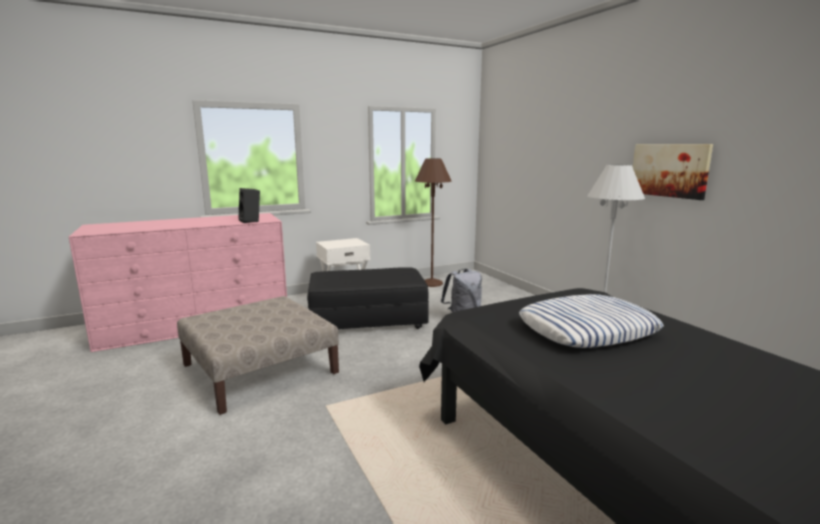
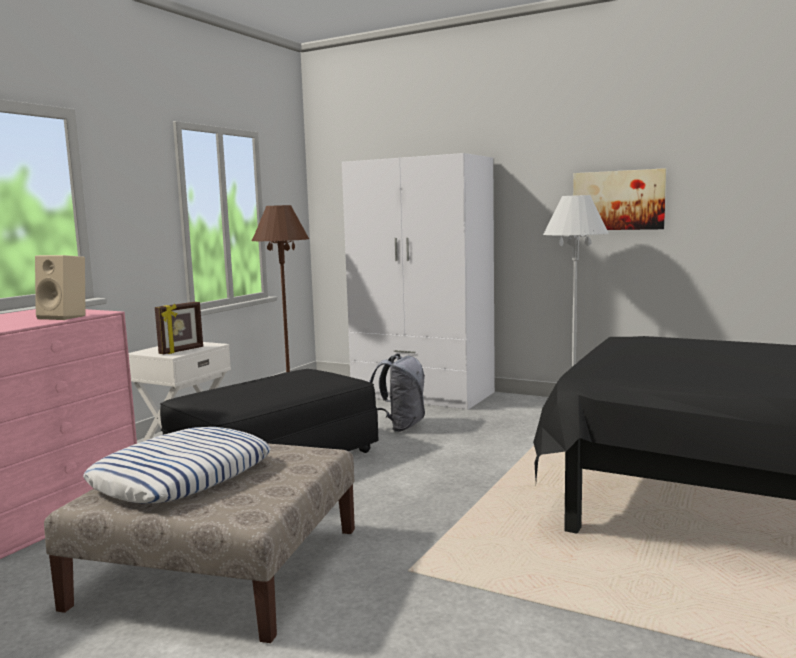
camera: 35 degrees left, 5 degrees down
black speaker [239,188,260,223] -> beige speaker [35,255,86,320]
pillow [519,294,664,348] -> pillow moved to [83,427,271,504]
none -> picture frame [155,302,203,354]
none -> white wardrobe [342,153,495,410]

